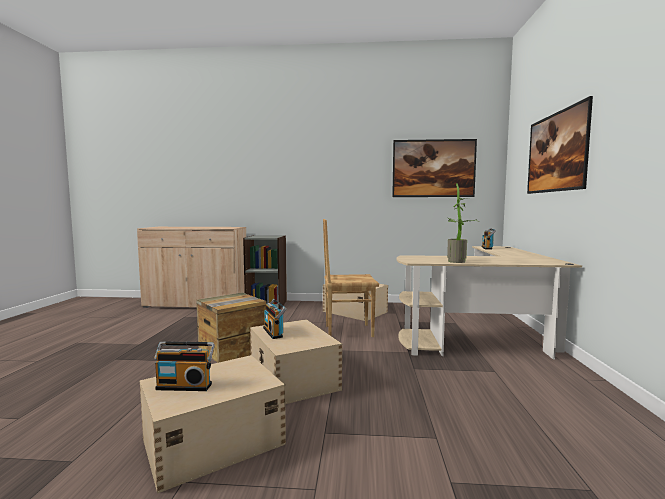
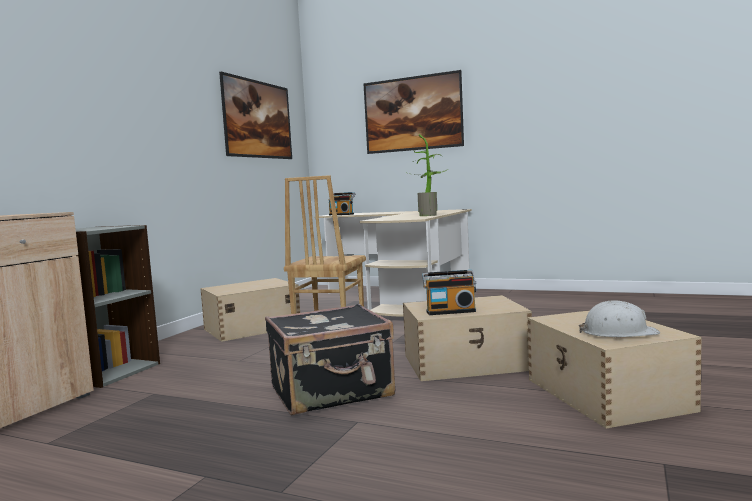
camera: 70 degrees left, 0 degrees up
radio [154,341,215,391] -> white hard hat [579,300,660,337]
crate [196,292,267,363] -> black suitcase [265,304,395,415]

